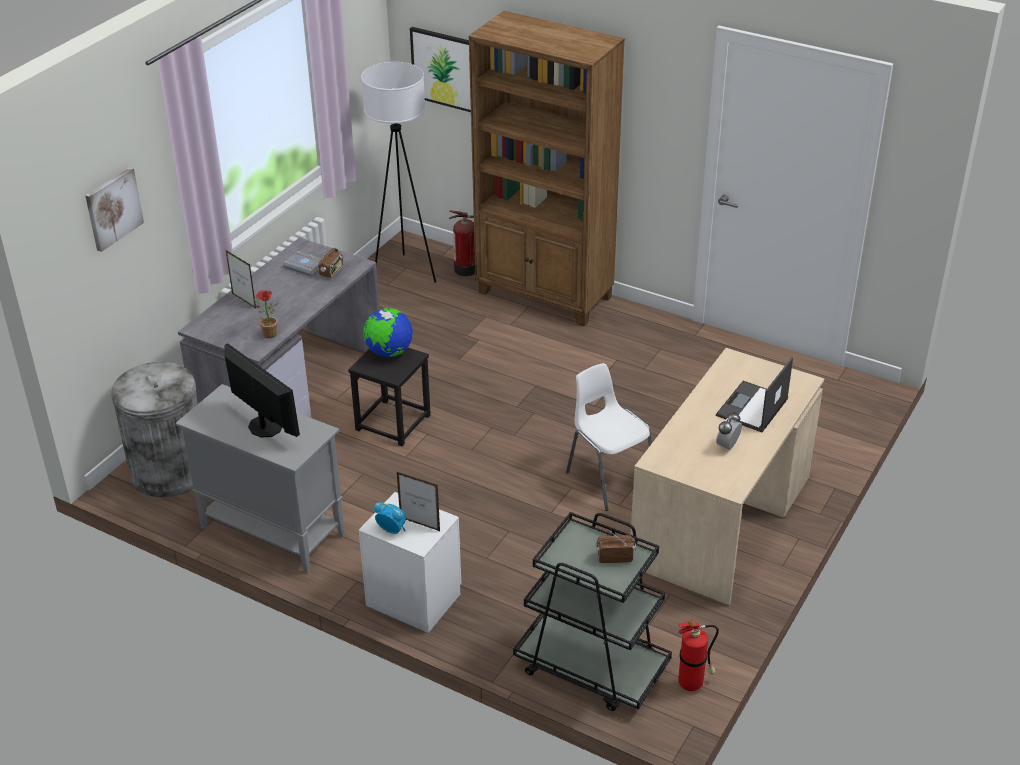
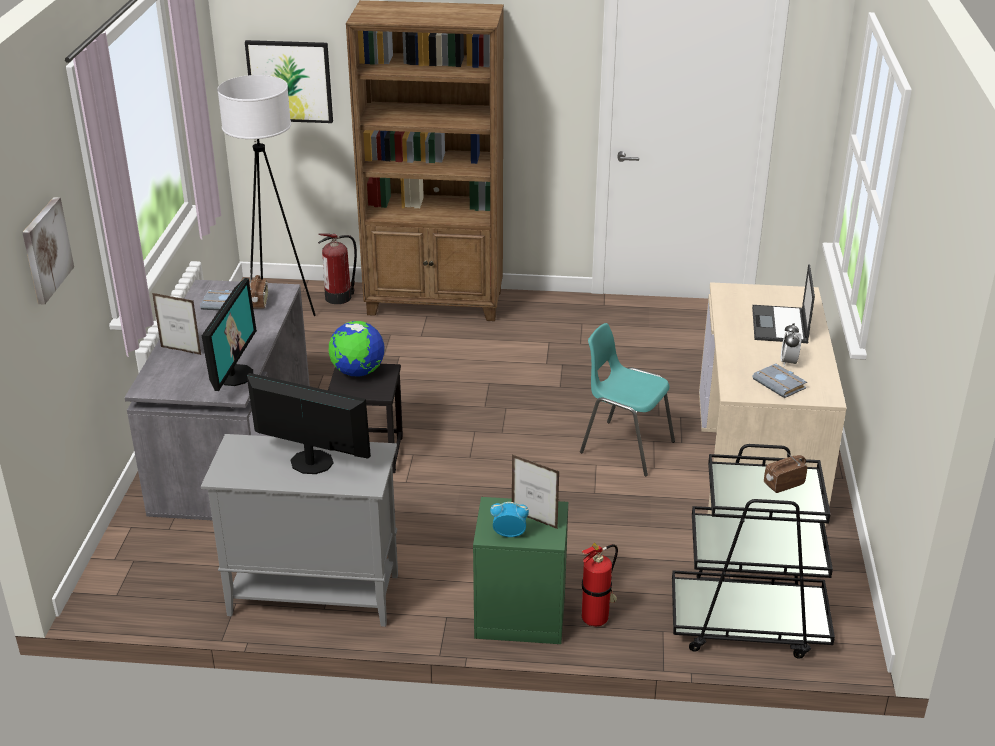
camera: 25 degrees left, 5 degrees down
grey trash can [112,362,197,498] -> none
potted plant [254,290,278,338] -> monitor [202,278,257,391]
white nightstand [358,492,462,633] -> green nightstand [473,497,568,644]
picture frame [397,472,440,531] -> picture frame turned 150 degrees counterclockwise [512,454,560,529]
white chair [566,363,652,511] -> turquoise chair [580,323,675,476]
fire extinguisher [678,620,719,691] -> fire extinguisher moved to [582,543,618,626]
none -> grey book [753,364,807,398]

